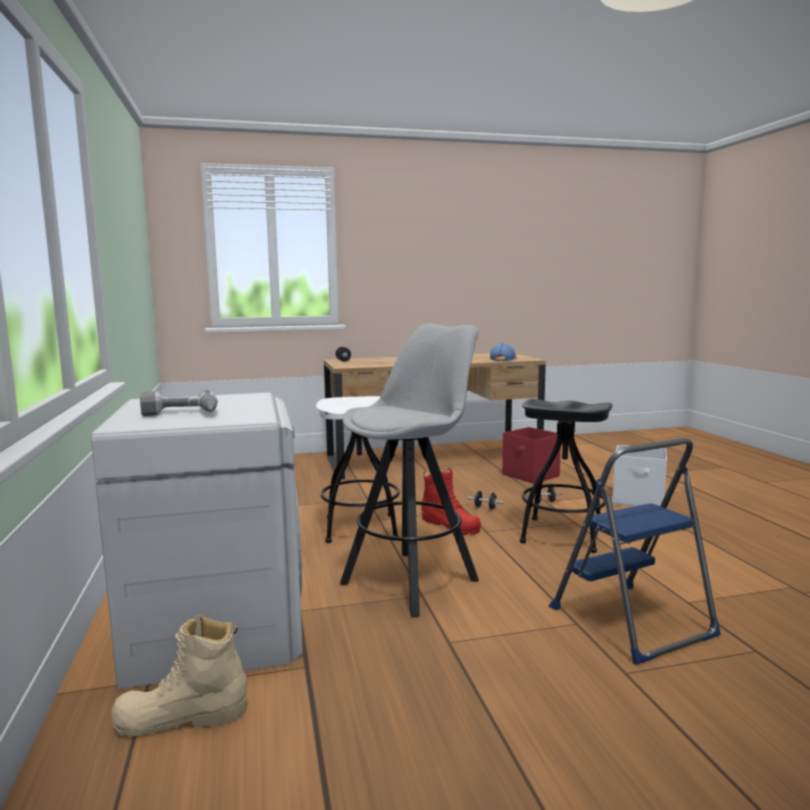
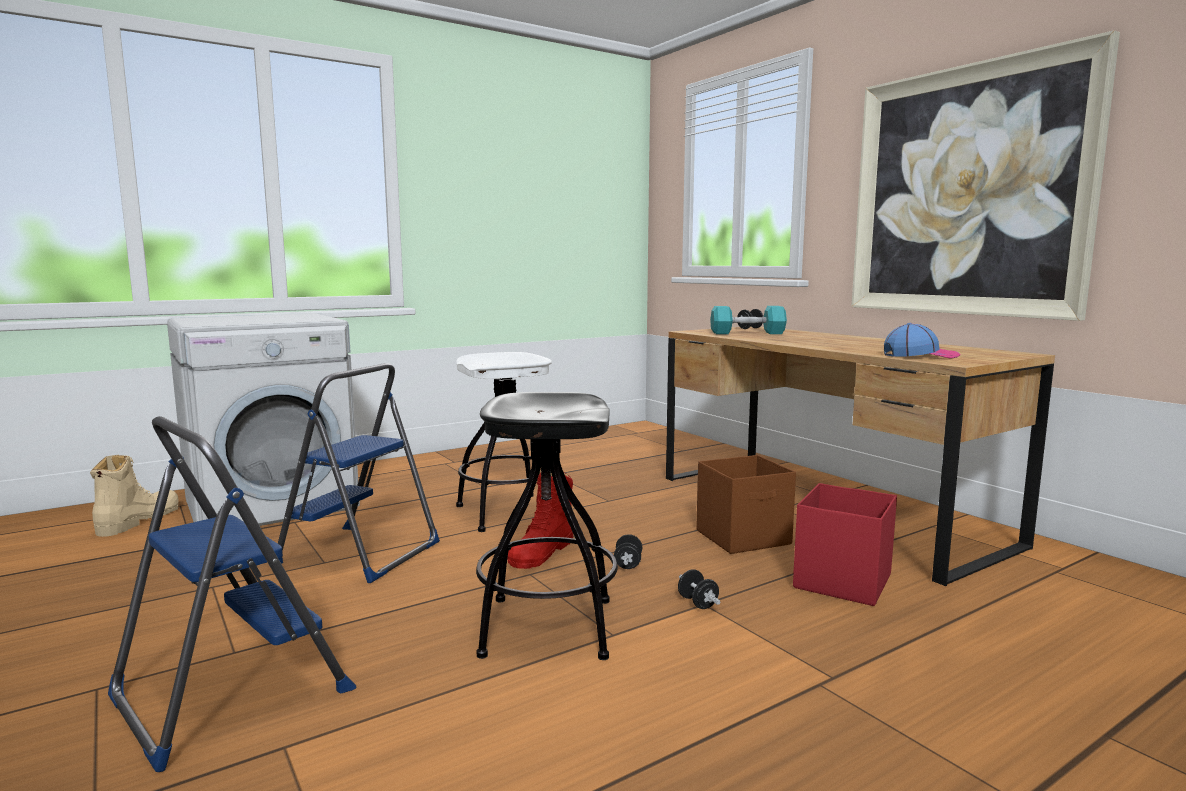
camera: 70 degrees right, 0 degrees up
beige boot [111,615,247,737] -> beige boot turned 45 degrees clockwise [90,455,179,537]
power drill [140,390,218,416] -> none
grey stool [340,324,479,617] -> blue step ladder [278,363,440,583]
white storage box [612,445,667,506] -> none
none -> brown storage box [696,455,796,554]
none -> turquoise dumbbell [710,306,787,334]
none -> picture [851,30,1120,321]

